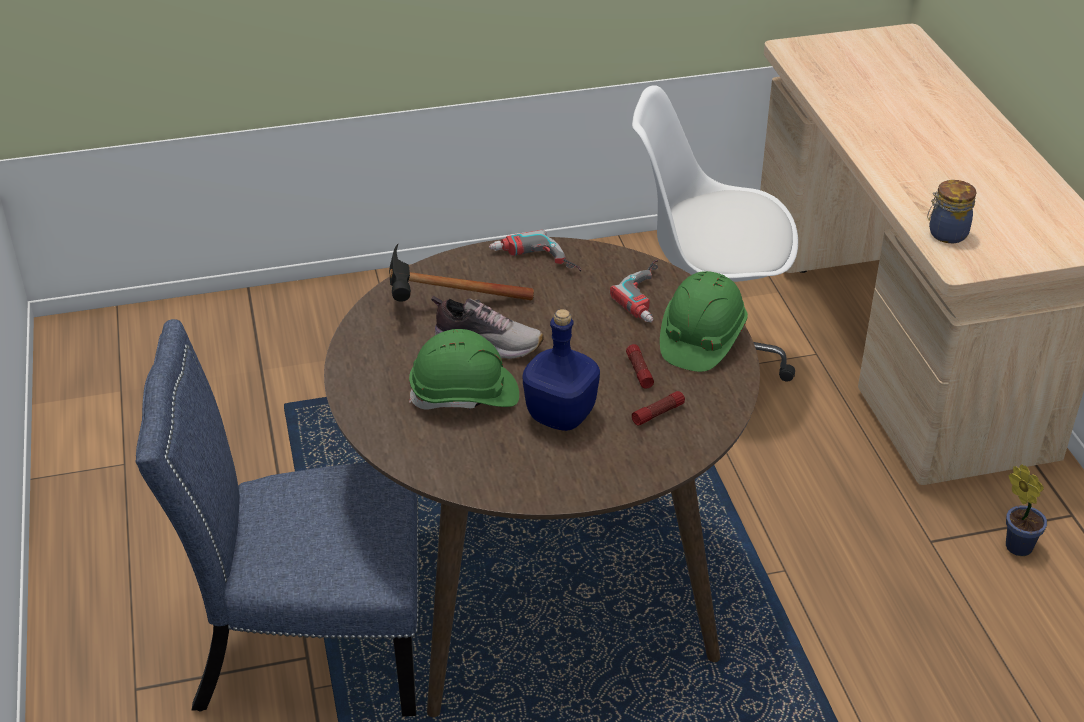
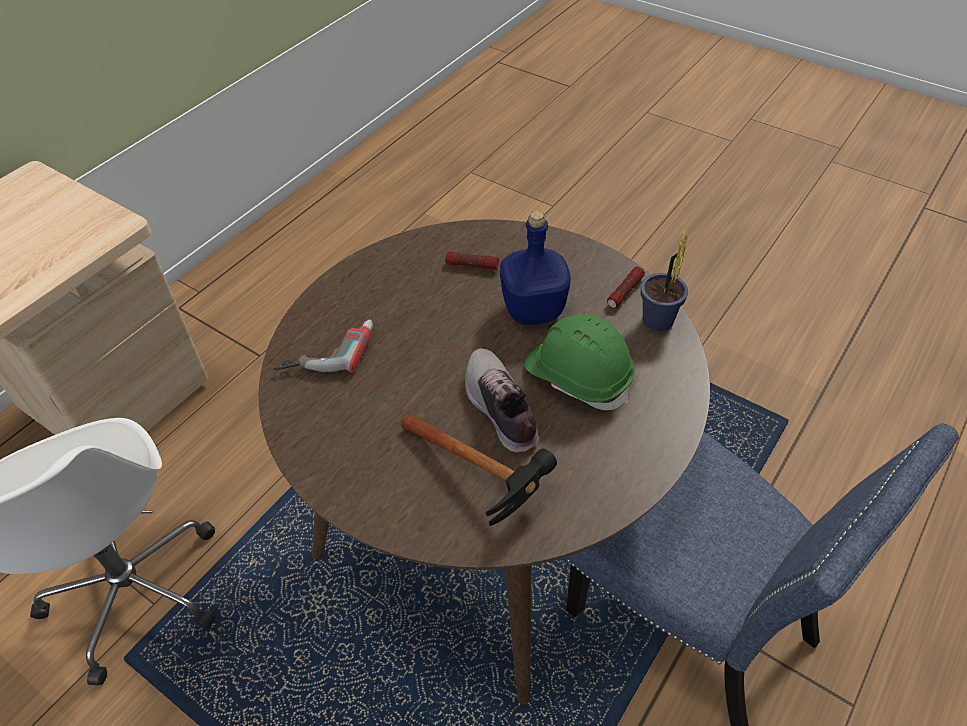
camera: 130 degrees left, 10 degrees up
power drill [489,230,581,271] -> none
flashlight [626,344,654,389] -> flashlight moved to [607,267,645,308]
green hard hat [660,271,748,372] -> none
jar [927,180,976,243] -> none
potted plant [1006,464,1047,556] -> potted plant moved to [641,228,688,332]

